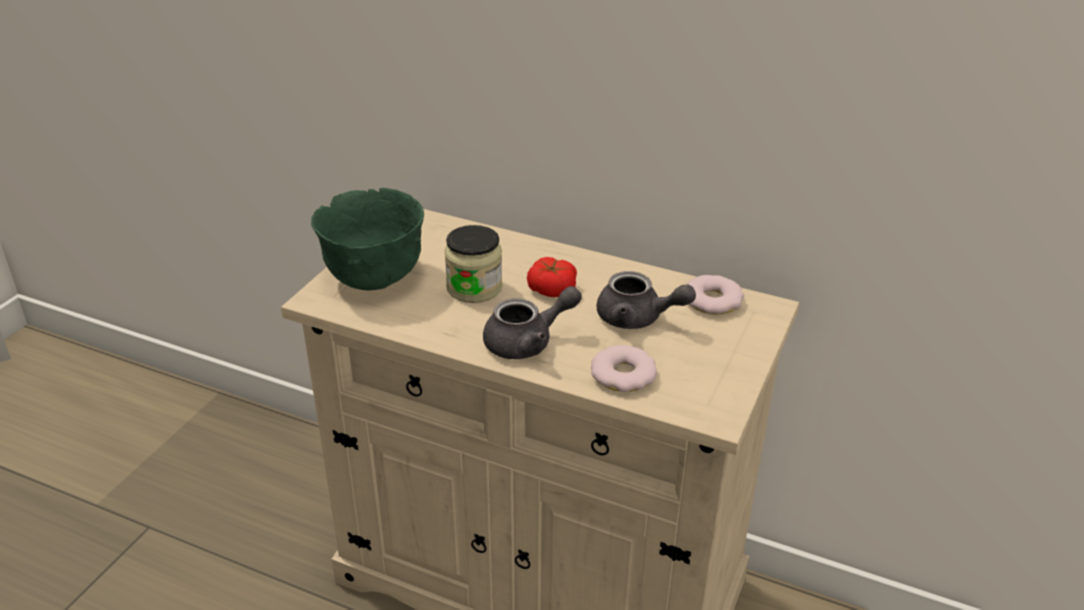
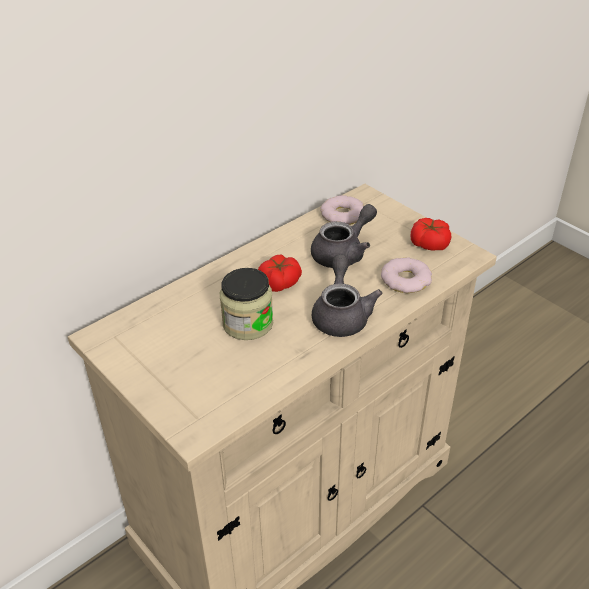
camera: 65 degrees left, 5 degrees up
green bowl [311,188,424,290] -> none
none -> tomato [411,218,451,251]

